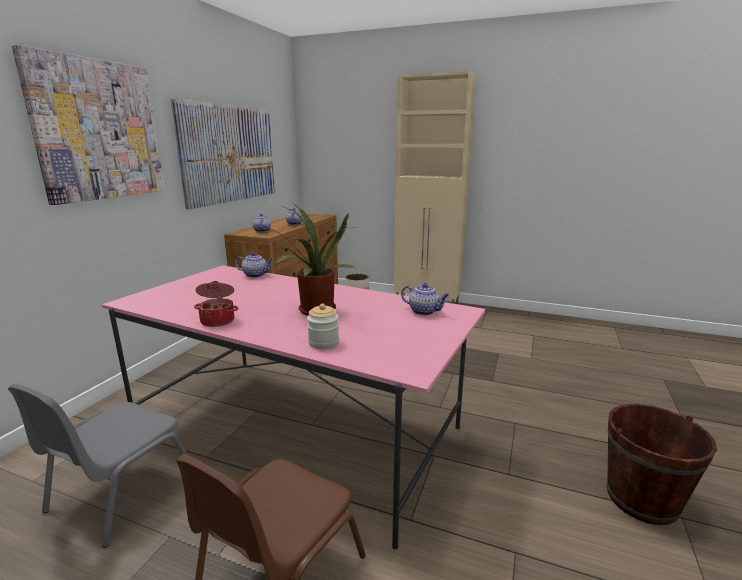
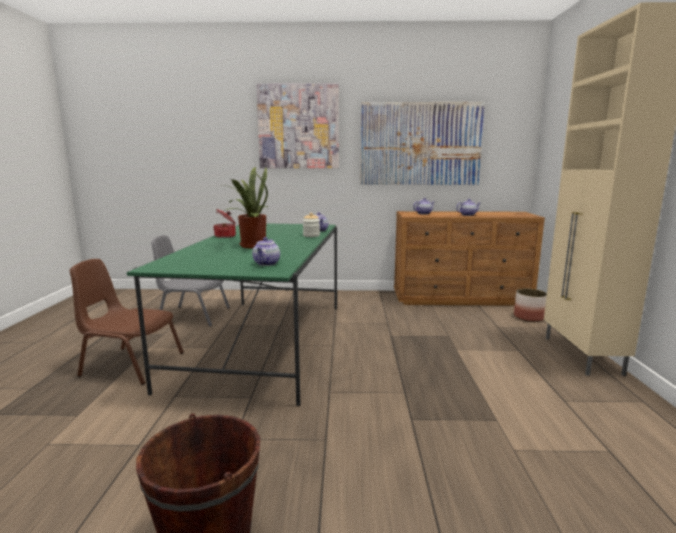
camera: 70 degrees right, 5 degrees down
pink dining table [101,265,485,550] -> green dining table [127,223,337,406]
jar [307,304,339,349] -> jar moved to [303,213,320,237]

